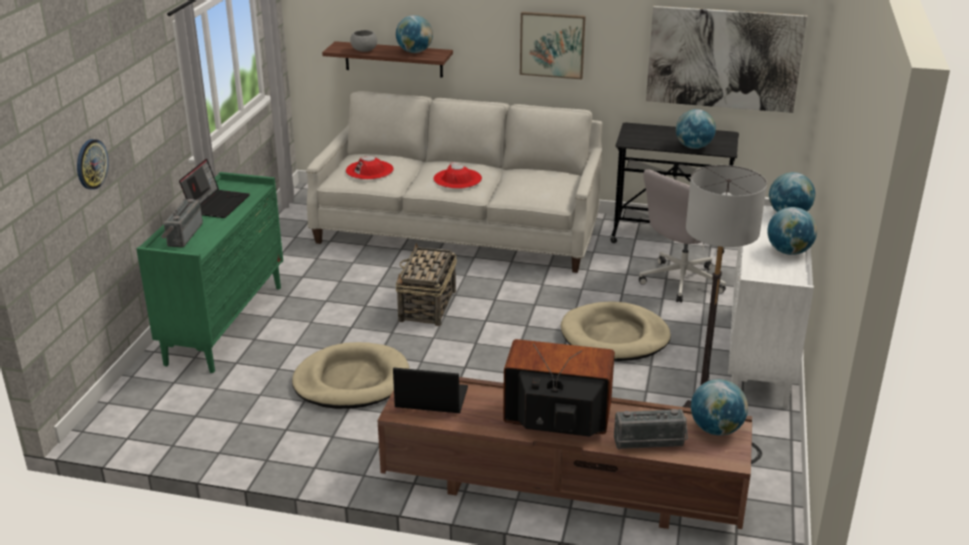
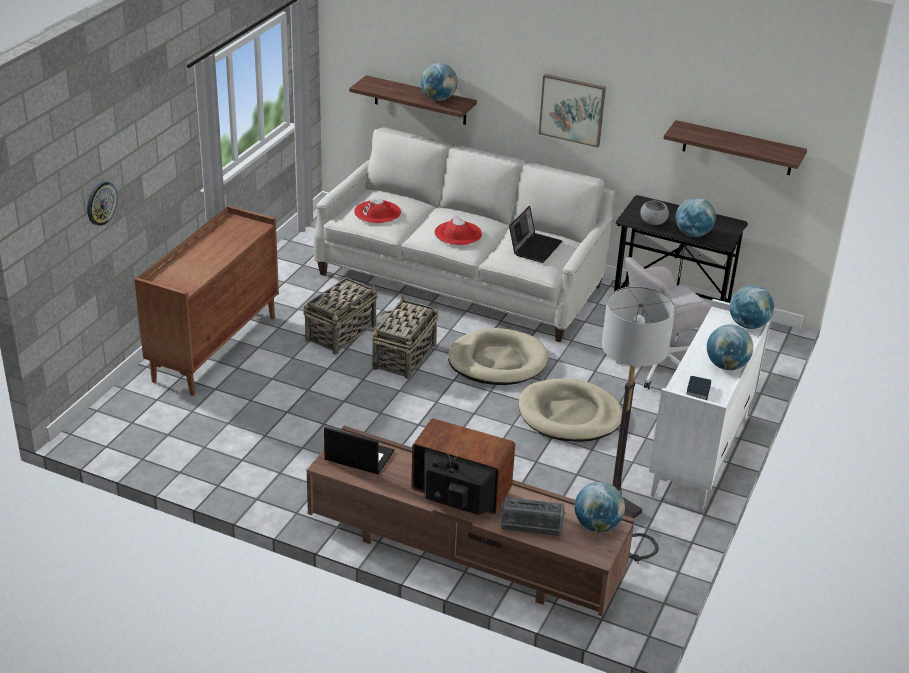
camera: 10 degrees right, 5 degrees up
green cabinet [136,172,283,373] -> brown cabinet [134,205,279,396]
radio [161,199,203,247] -> none
laptop [179,159,250,218] -> laptop moved to [509,206,562,263]
beige dog bed [292,342,409,409] -> beige dog bed moved to [448,328,548,385]
grey bowl [350,30,377,52] -> grey bowl moved to [640,201,669,225]
picture [646,6,807,113] -> shelf [663,120,807,175]
none -> basket [303,277,378,355]
none -> book [686,376,711,400]

